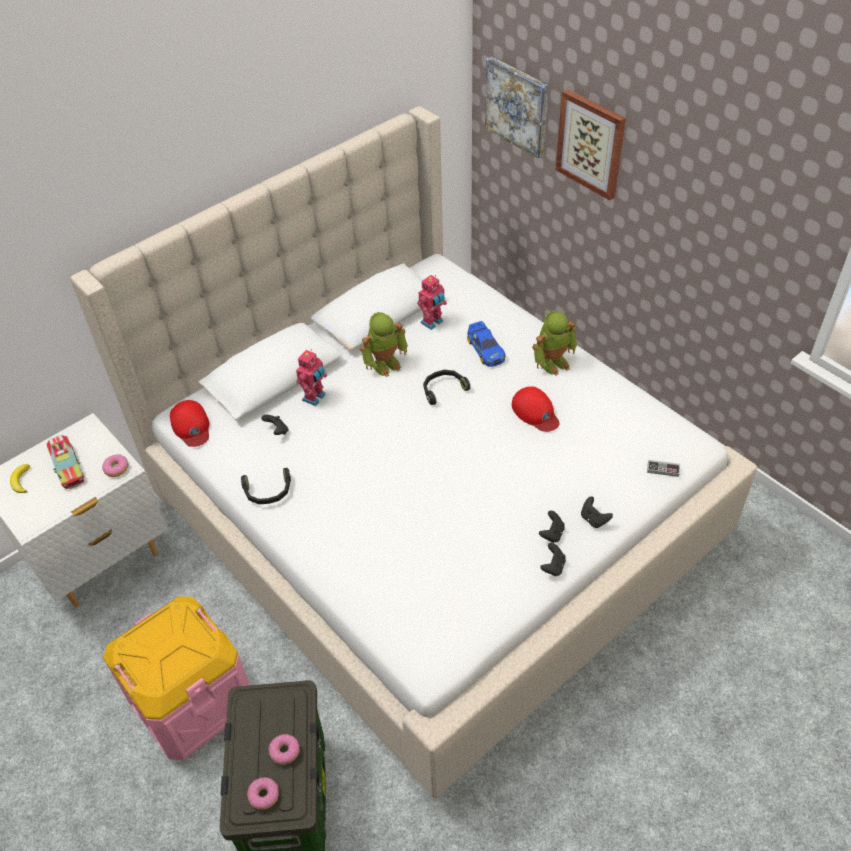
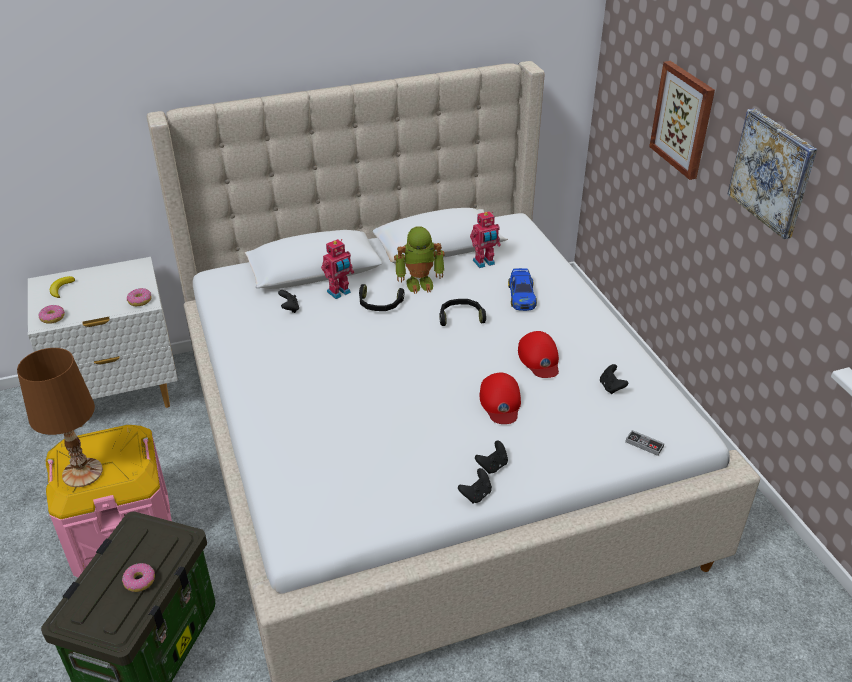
camera: 20 degrees right, 10 degrees down
toy truck [46,435,85,489] -> none
red cap [170,400,209,447] -> red cap moved to [480,373,521,424]
black headphones [241,468,291,504] -> black headphones moved to [359,284,404,311]
donut [247,777,279,810] -> donut moved to [39,305,65,324]
picture [485,56,548,158] -> picture moved to [727,108,817,239]
toy robot [532,311,577,376] -> none
black game controller [581,497,613,528] -> black game controller moved to [600,364,628,394]
none -> brown table lamp [17,348,103,487]

